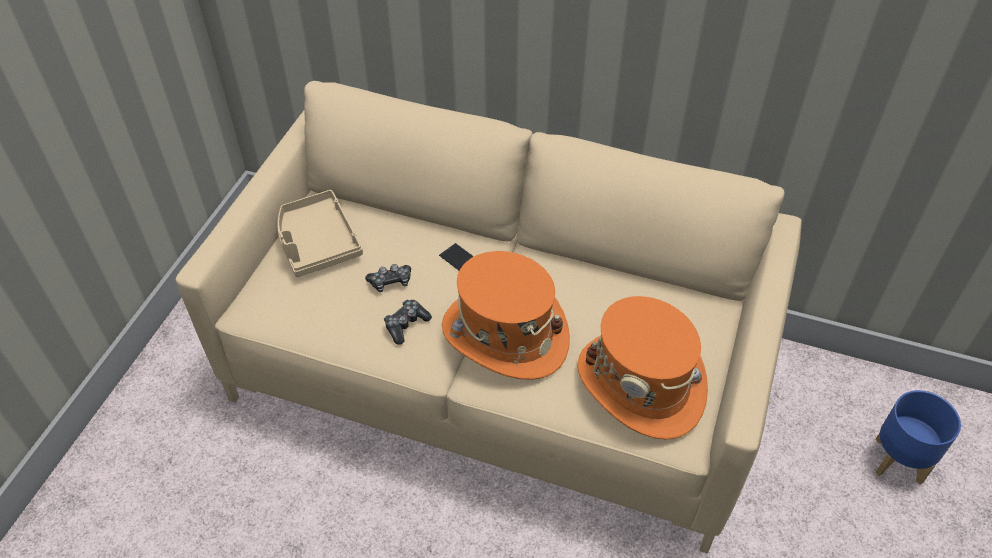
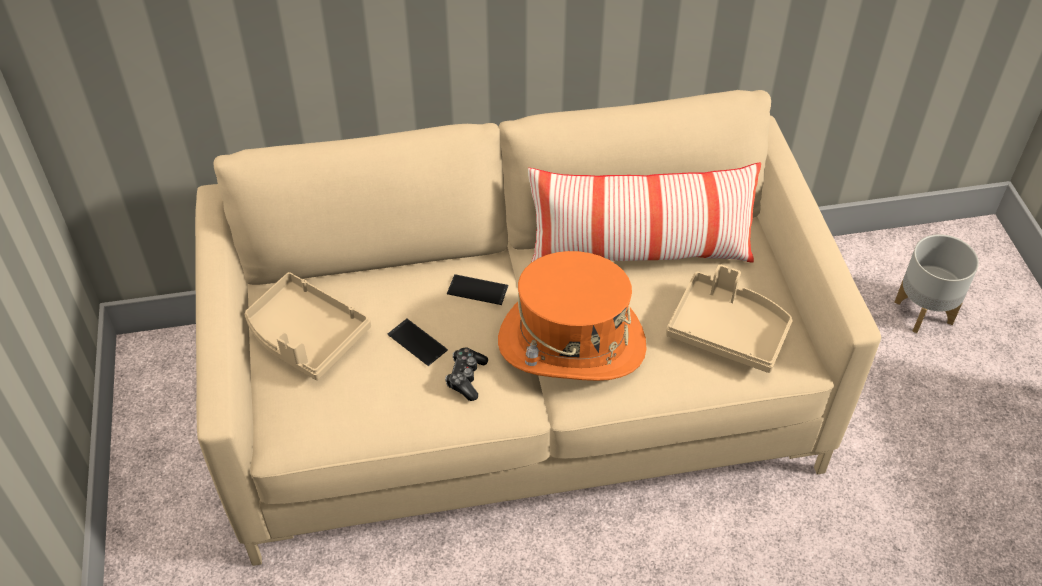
camera: 30 degrees left, 0 degrees up
game controller [365,264,411,292] -> phone [387,319,448,366]
orange hat [578,296,708,440] -> beige tray [666,264,793,373]
blue planter [875,390,961,485] -> grey planter [894,234,979,333]
none -> pillow [528,163,761,263]

